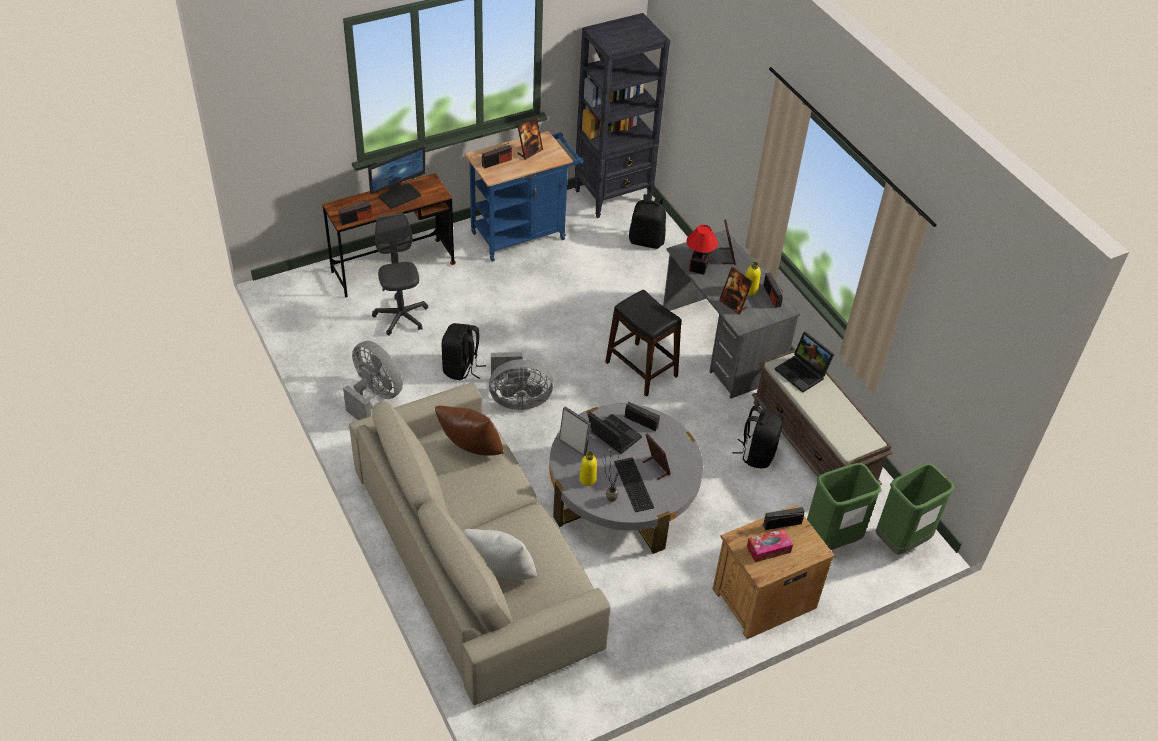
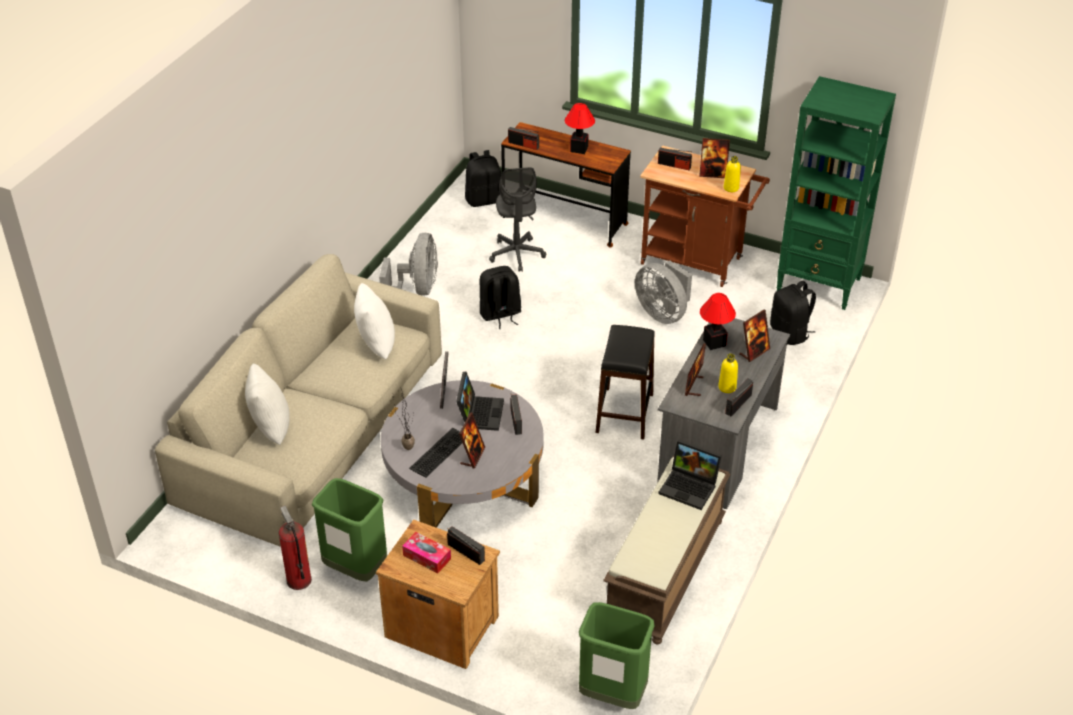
camera: 55 degrees right, 5 degrees down
monitor [368,146,426,209] -> table lamp [565,103,595,154]
grey office chair [372,213,428,336] -> grey office chair turned 135 degrees clockwise [489,167,546,272]
brown pillow [435,406,504,456] -> white pillow [354,283,395,359]
blue cart [465,131,584,262] -> brown cart [640,145,770,287]
grey fan [489,352,553,410] -> grey fan moved to [635,260,692,324]
black bookcase [575,13,670,218] -> green bookcase [776,76,896,310]
yellow bottle [579,452,597,486] -> yellow bottle moved to [724,156,741,192]
black backpack [732,405,783,468] -> black backpack moved to [465,150,502,207]
laptop [775,332,834,393] -> laptop turned 75 degrees counterclockwise [658,440,722,510]
green trash can [807,463,882,550] -> green trash can moved to [312,478,387,581]
none -> fire extinguisher [279,506,312,590]

